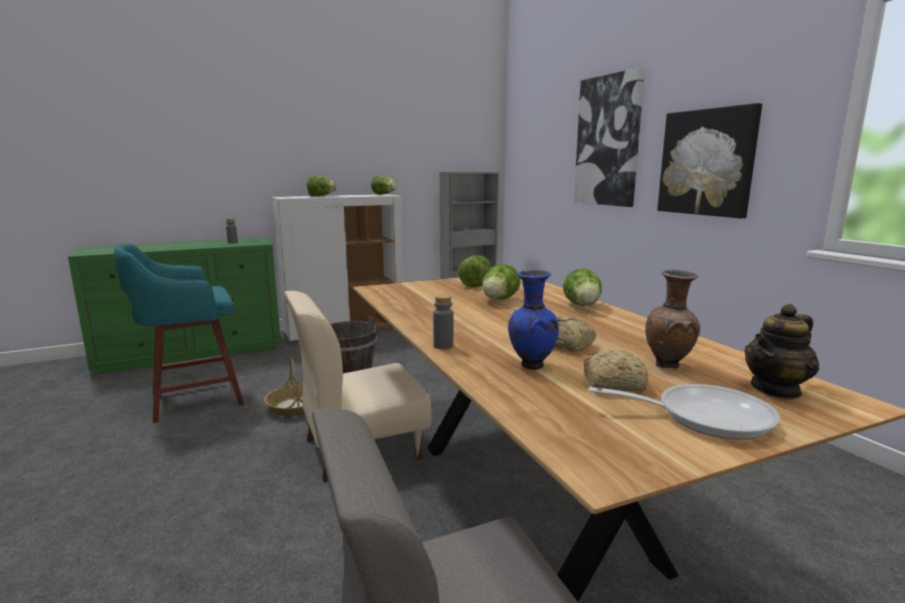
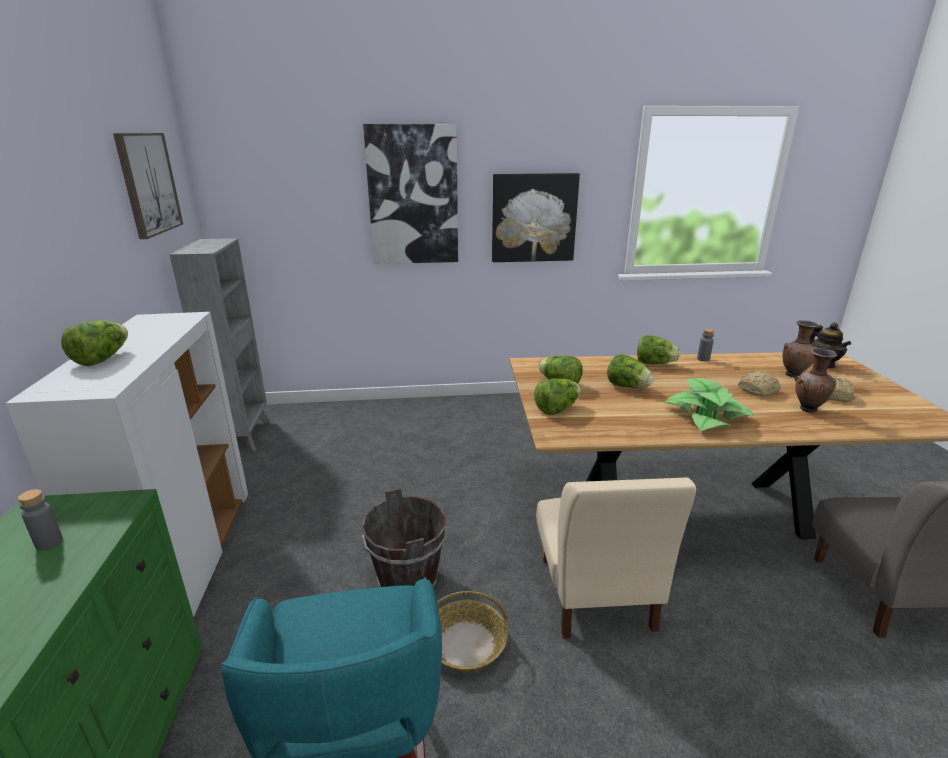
camera: 70 degrees left, 10 degrees up
lettuce [371,175,397,195] -> lettuce moved to [534,378,581,415]
grey bottle [433,294,454,349] -> grey bottle moved to [697,329,714,362]
blue vase [508,270,559,370] -> brown vase [795,348,837,413]
frying pan [589,384,780,440] -> none
none -> picture [113,133,183,239]
none -> potted plant [664,378,755,431]

